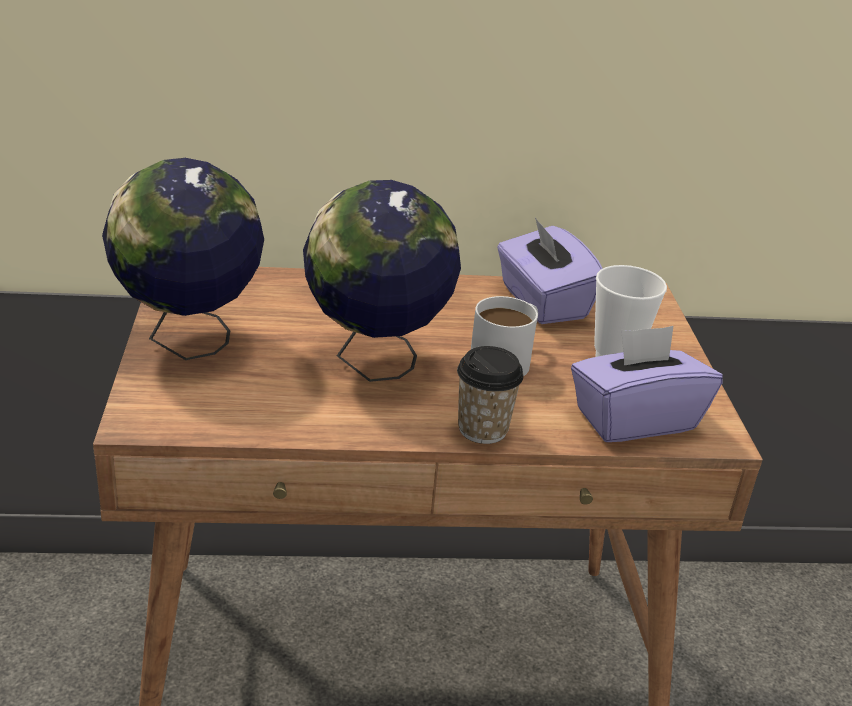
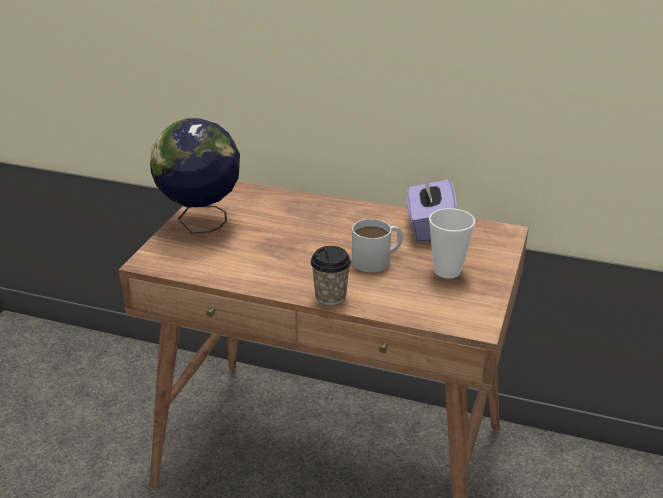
camera: 25 degrees right, 0 degrees up
globe [303,180,461,382] -> none
purple tissue box [571,326,723,442] -> none

